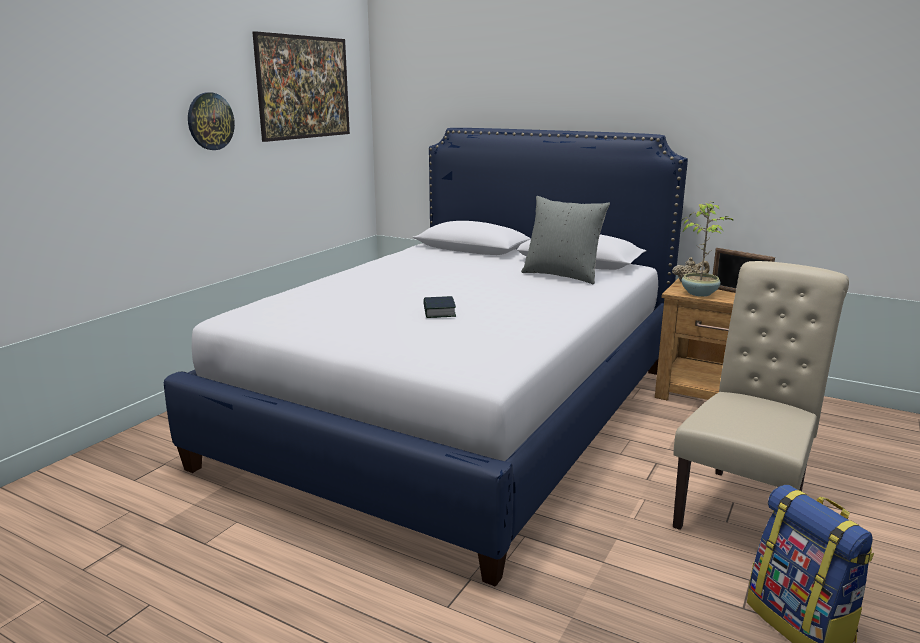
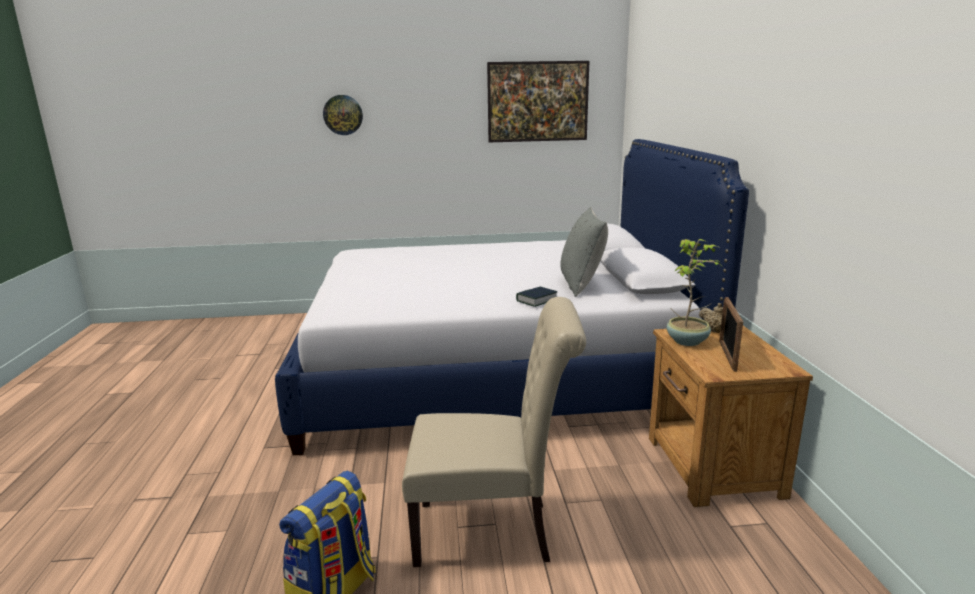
camera: 55 degrees right, 0 degrees up
wall clock [188,93,235,150] -> wall clock moved to [323,95,363,135]
book [423,296,456,318] -> book moved to [516,286,558,307]

